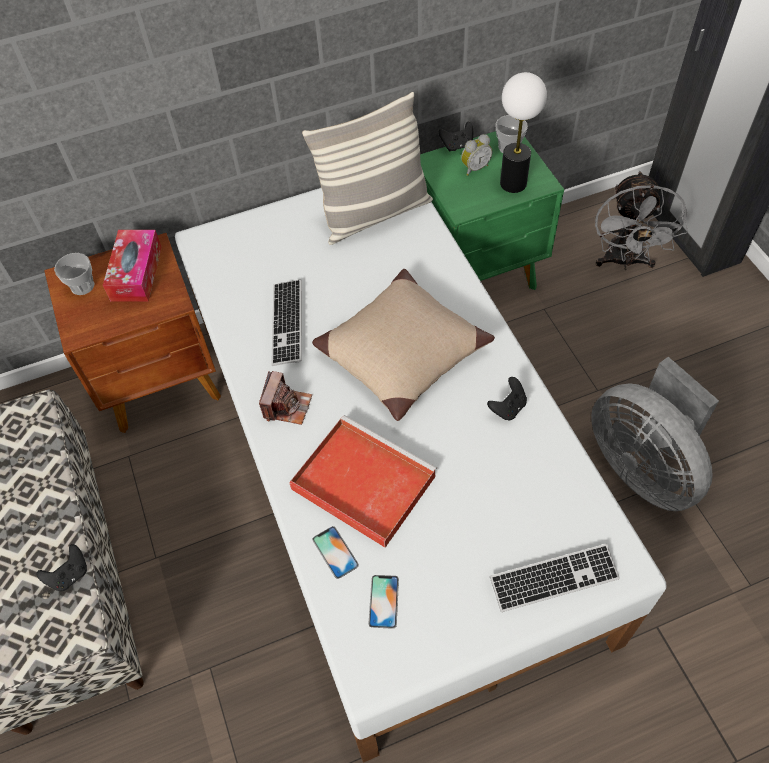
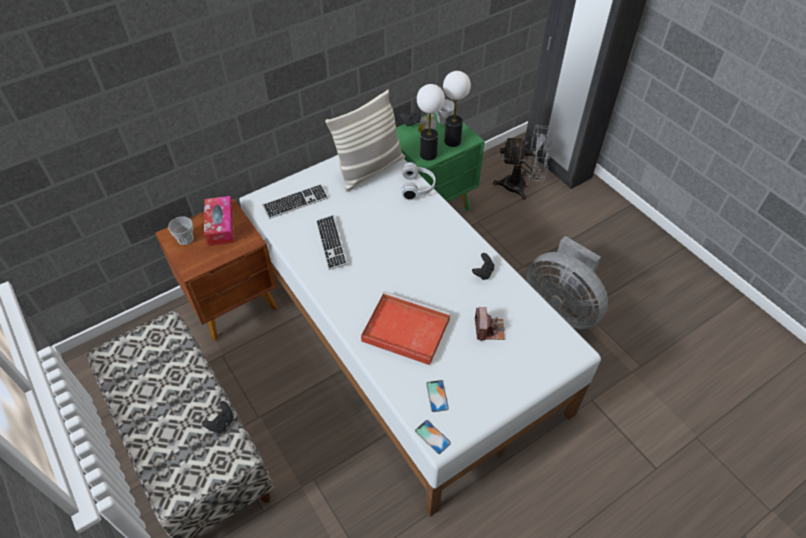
camera: 15 degrees left, 5 degrees down
camera [259,371,312,425] -> camera moved to [475,307,505,341]
beige pillow [312,269,495,421] -> none
phone [313,526,359,579] -> phone moved to [415,420,451,454]
keyboard [490,544,620,612] -> keyboard moved to [262,184,328,219]
grey fan [595,171,688,270] -> grey fan turned 75 degrees counterclockwise [493,124,552,200]
none -> white headphones [402,162,436,200]
none -> table lamp [417,84,445,161]

